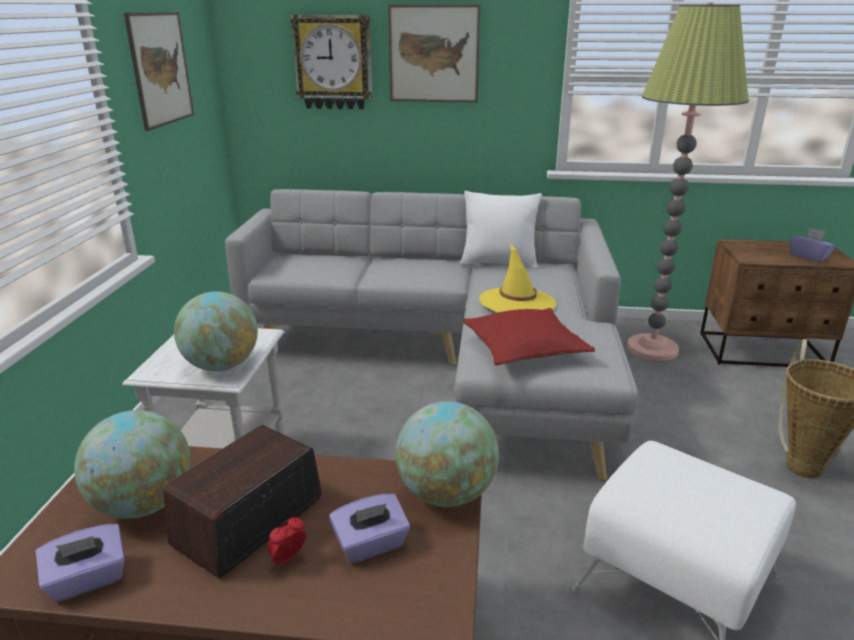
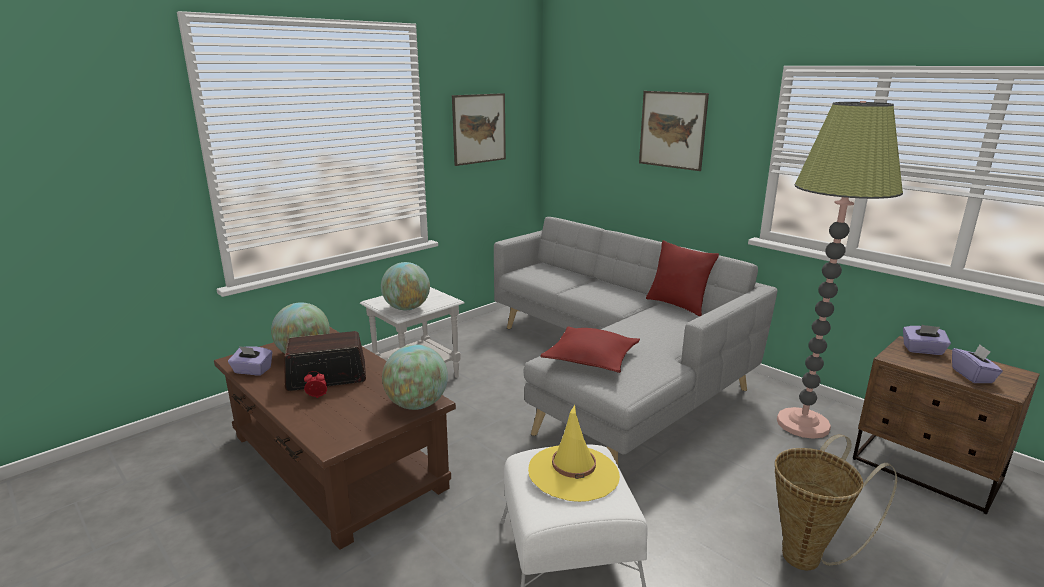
camera: 40 degrees right, 5 degrees down
wall clock [290,15,372,109] -> none
purple tissue box [329,494,410,564] -> purple tissue box moved to [903,325,951,355]
white pillow [460,191,542,269] -> red pillow [646,240,719,316]
yellow hat [479,244,556,312] -> yellow hat moved to [528,405,620,502]

